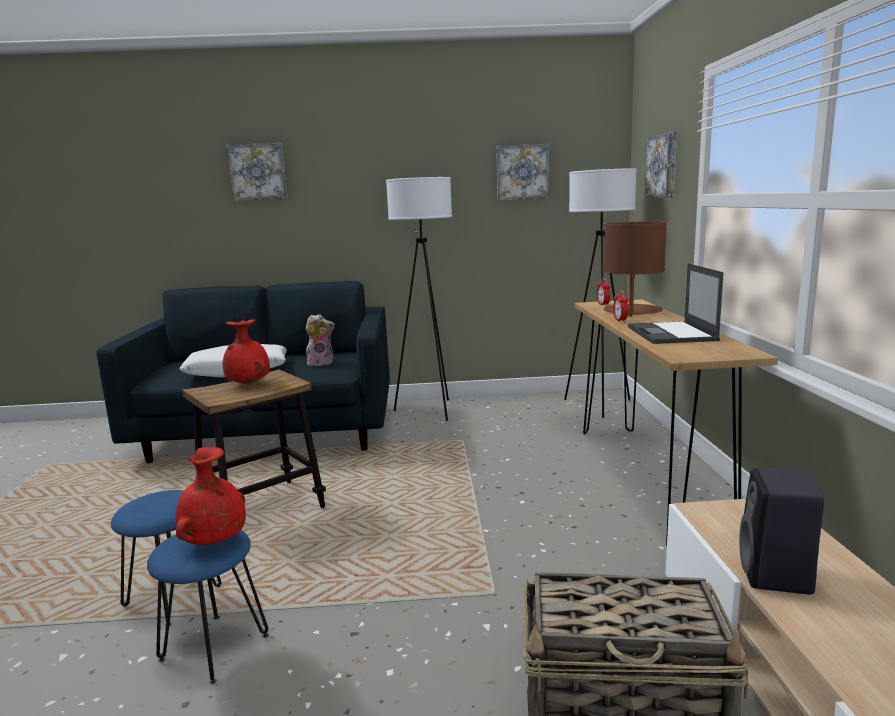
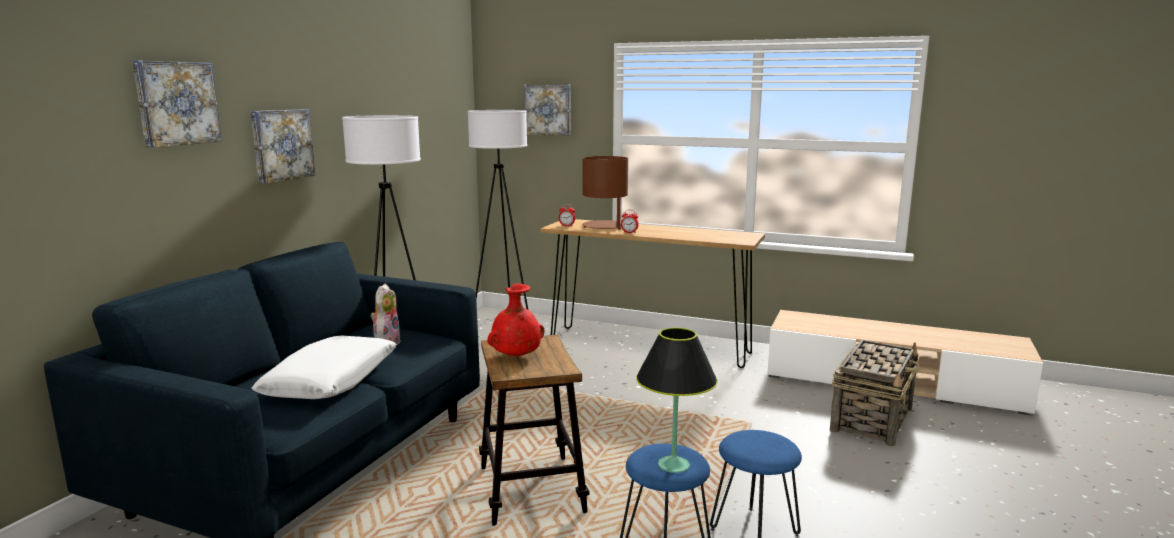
camera: 65 degrees left, 0 degrees up
red vase [176,447,246,545] -> none
picture [496,144,549,200] -> picture moved to [251,109,315,183]
laptop [628,263,724,344] -> none
black speaker [739,468,825,595] -> none
none -> black table lamp [636,328,718,473]

